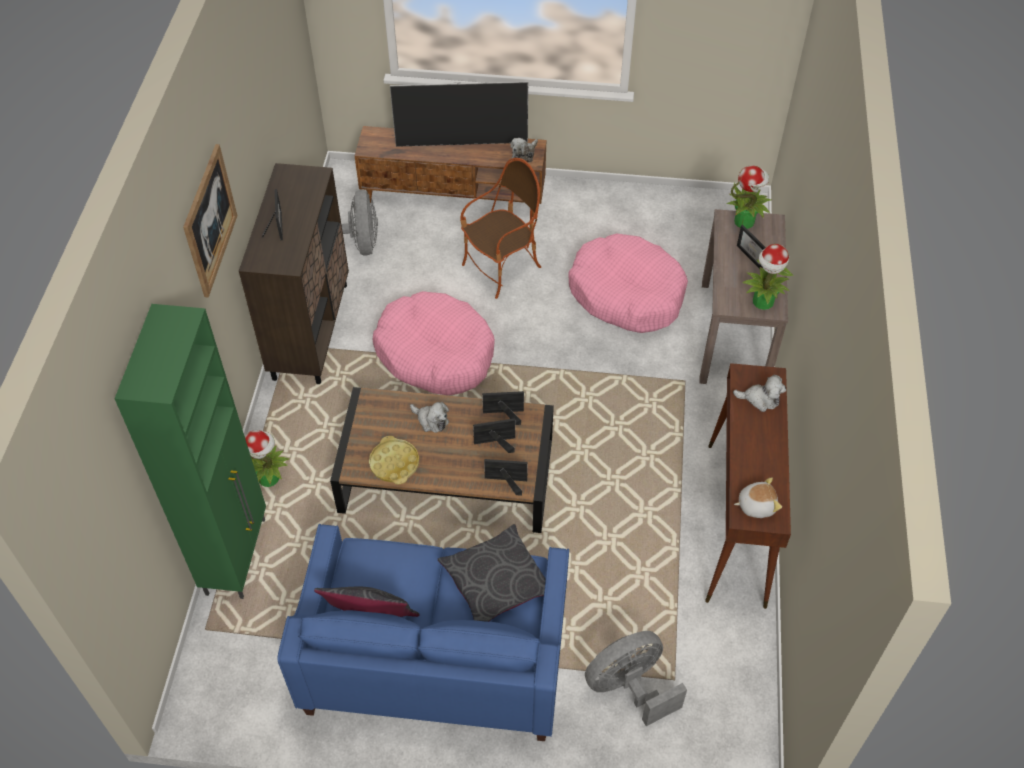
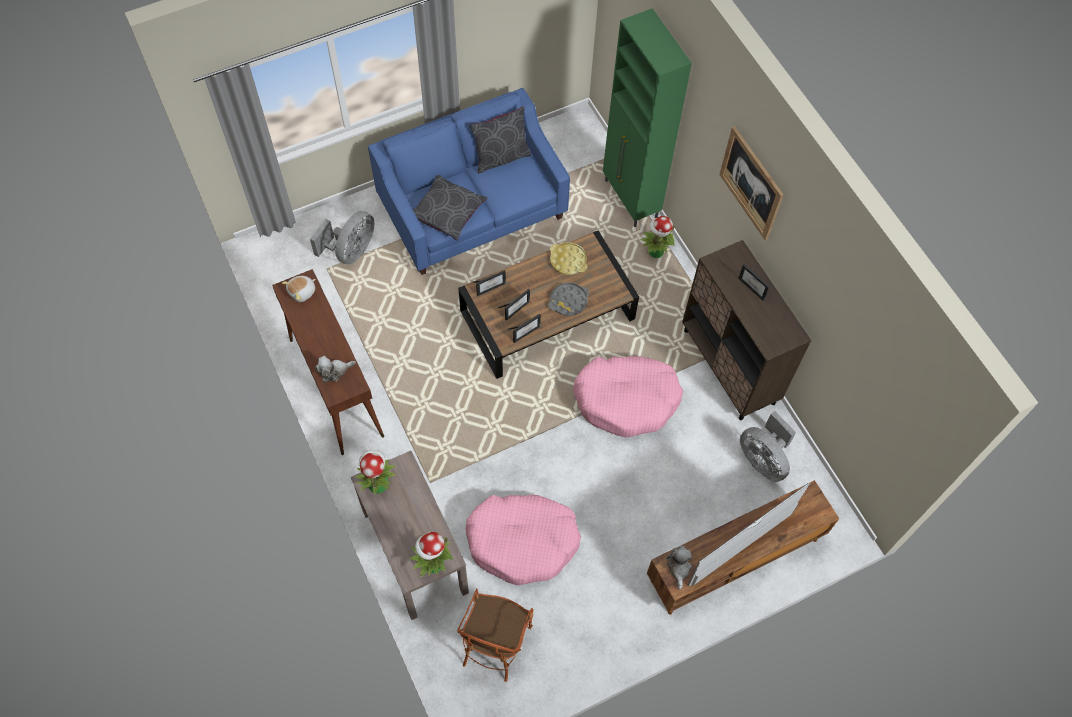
camera: 145 degrees right, 10 degrees up
plush toy [410,402,449,433] -> grey tray [548,282,590,316]
armchair [460,158,541,299] -> armchair moved to [457,589,534,682]
picture frame [737,225,766,269] -> none

